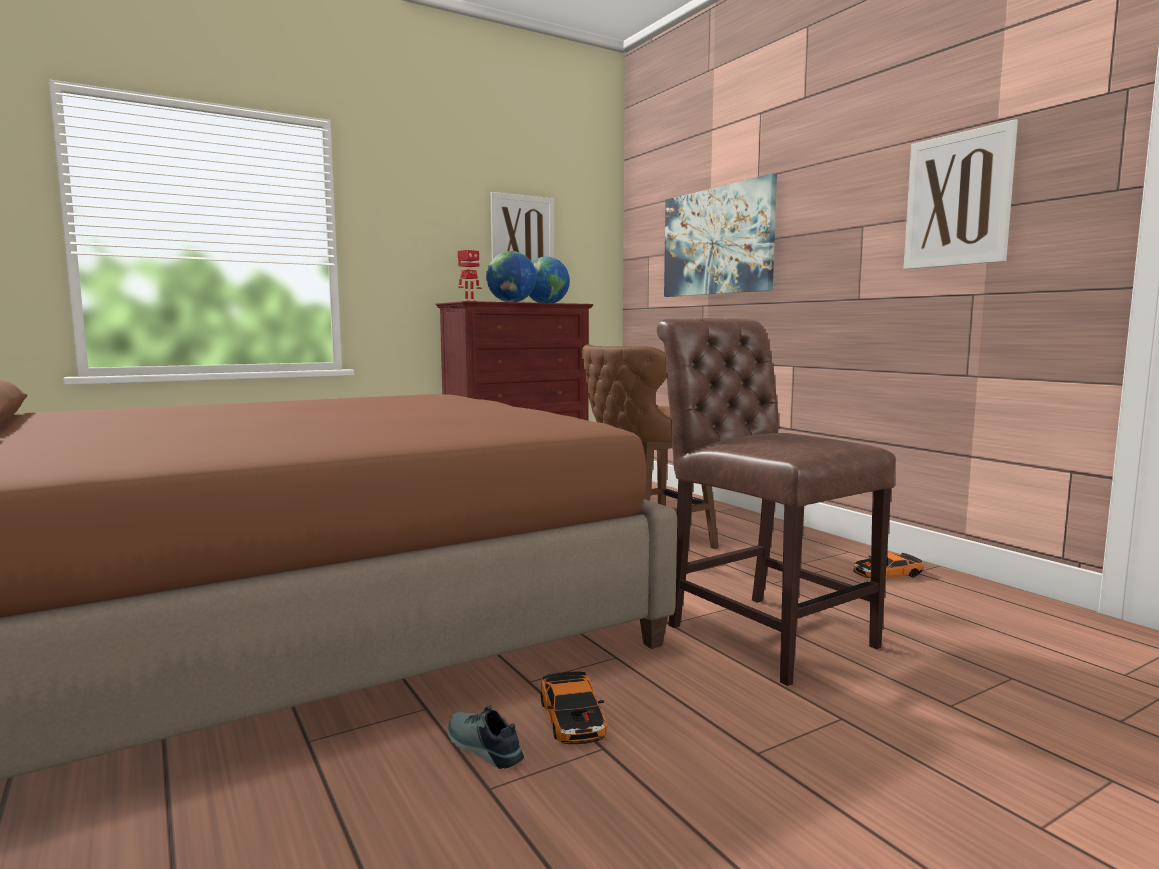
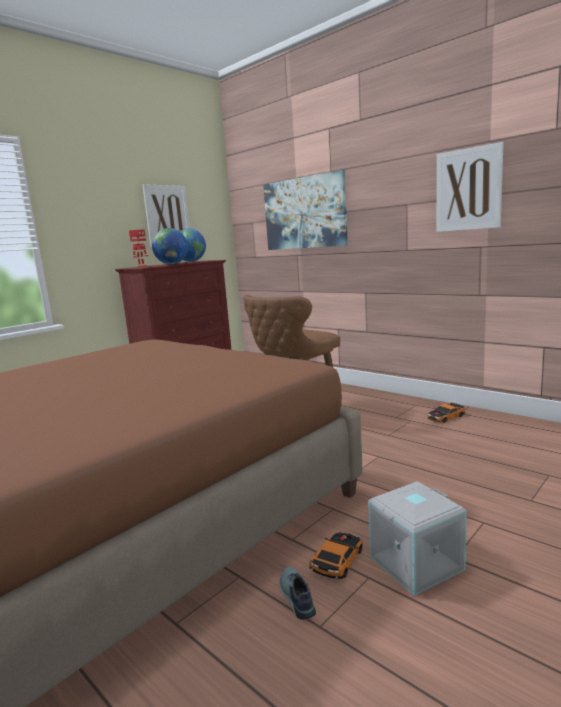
camera: 15 degrees left, 5 degrees up
shoe [448,706,524,769] -> shoe turned 45 degrees clockwise [279,567,316,620]
toy car [541,671,607,744] -> toy car turned 120 degrees counterclockwise [310,532,363,579]
brown chair [657,318,896,686] -> none
none -> grey storage box [368,481,467,596]

